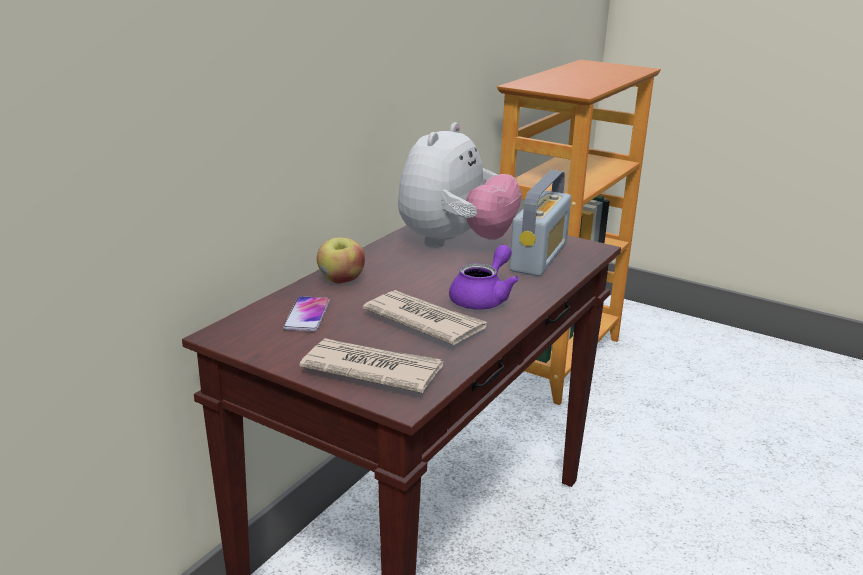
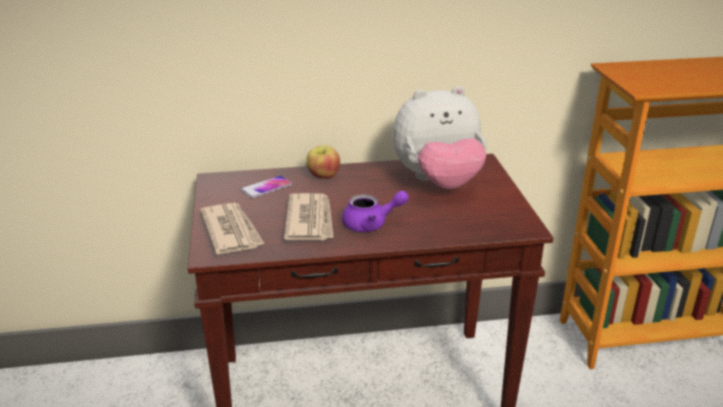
camera: 50 degrees right, 5 degrees up
radio [509,170,571,276] -> none

